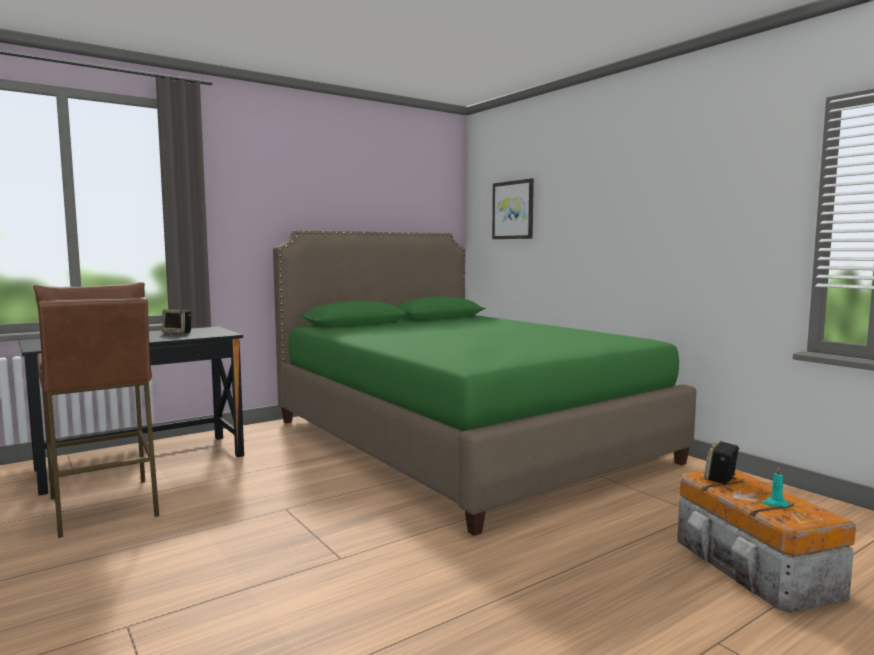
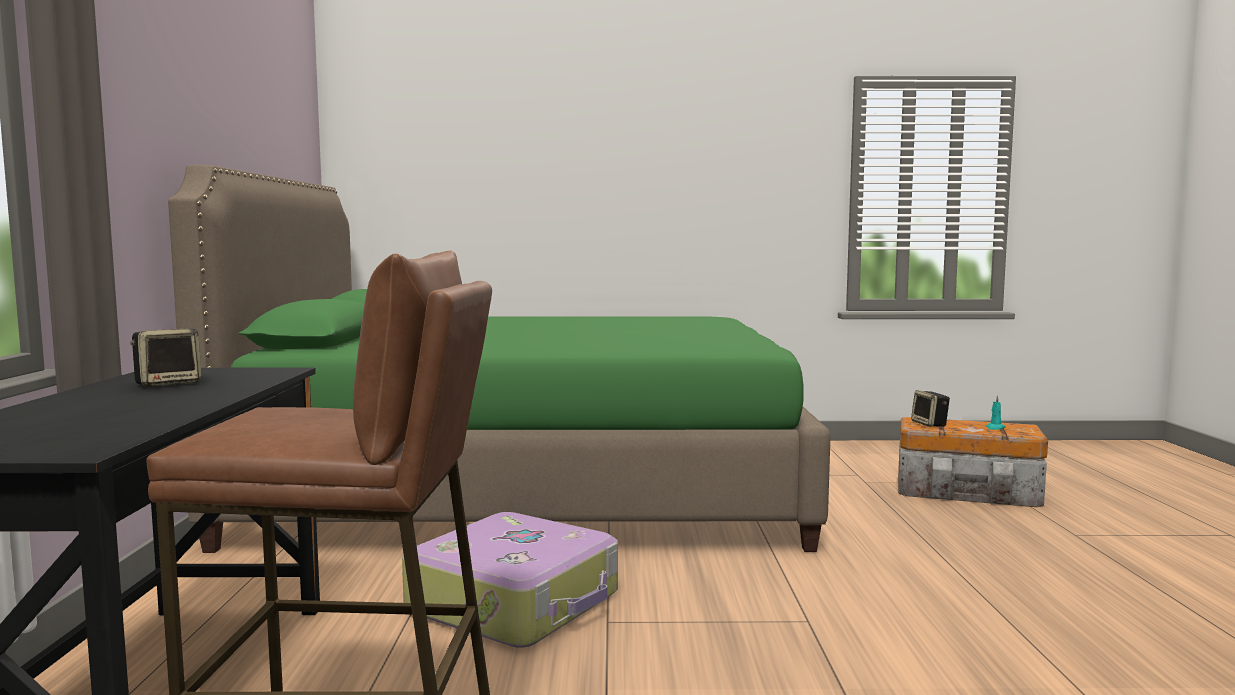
camera: 55 degrees left, 0 degrees up
picture [492,178,534,239] -> none
none -> suitcase [402,512,618,648]

